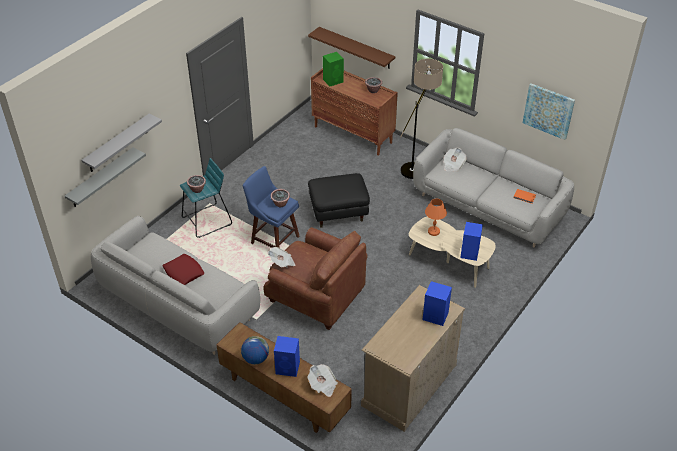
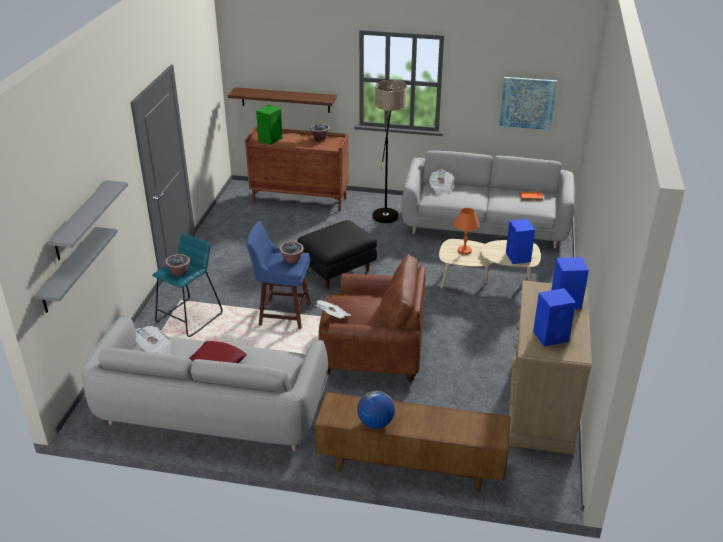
camera: 25 degrees left, 10 degrees down
blue speaker [274,336,300,377] -> blue speaker moved to [533,288,576,347]
newspaper [307,364,338,397] -> newspaper moved to [136,326,172,355]

